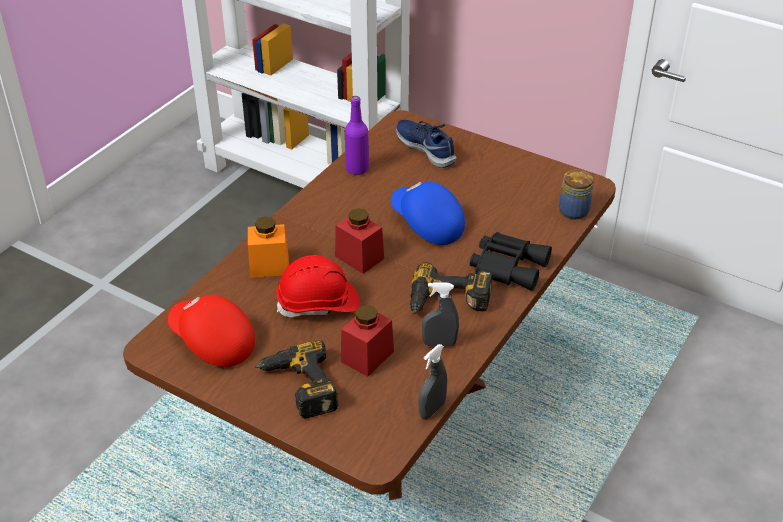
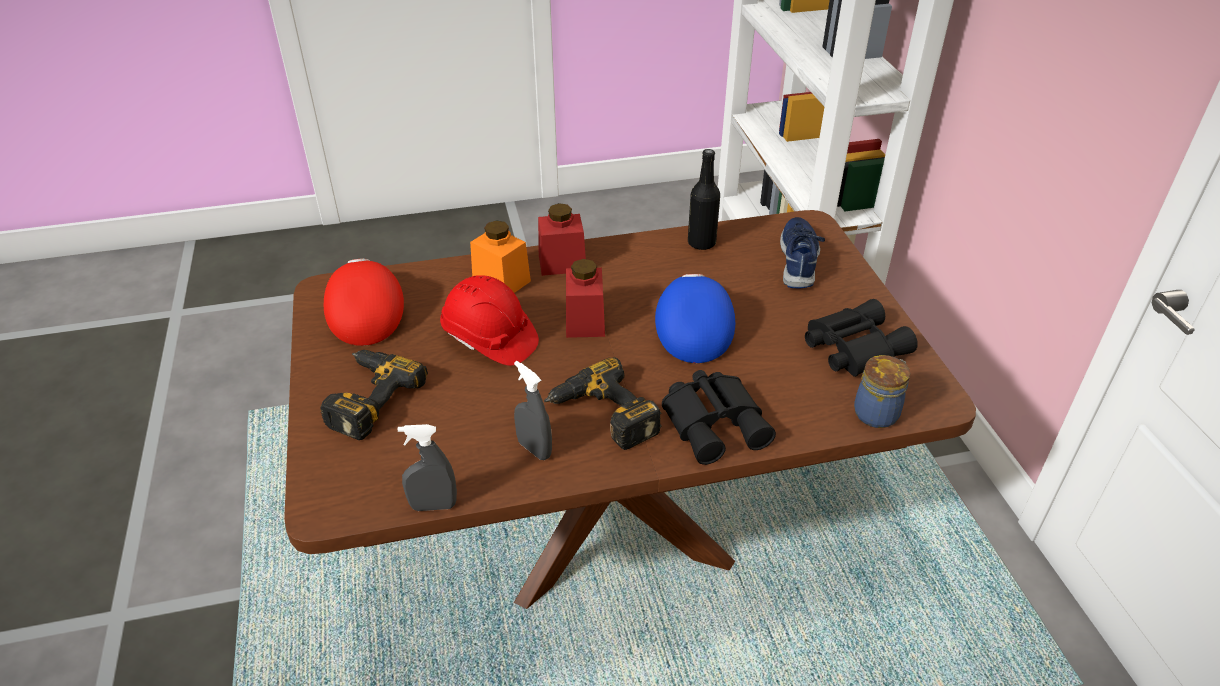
camera: 45 degrees right, 0 degrees up
red jar [341,305,394,377] -> red jar moved to [538,203,586,276]
purple bottle [345,96,369,175] -> black bottle [688,149,720,250]
none -> black binoculars [805,299,918,377]

